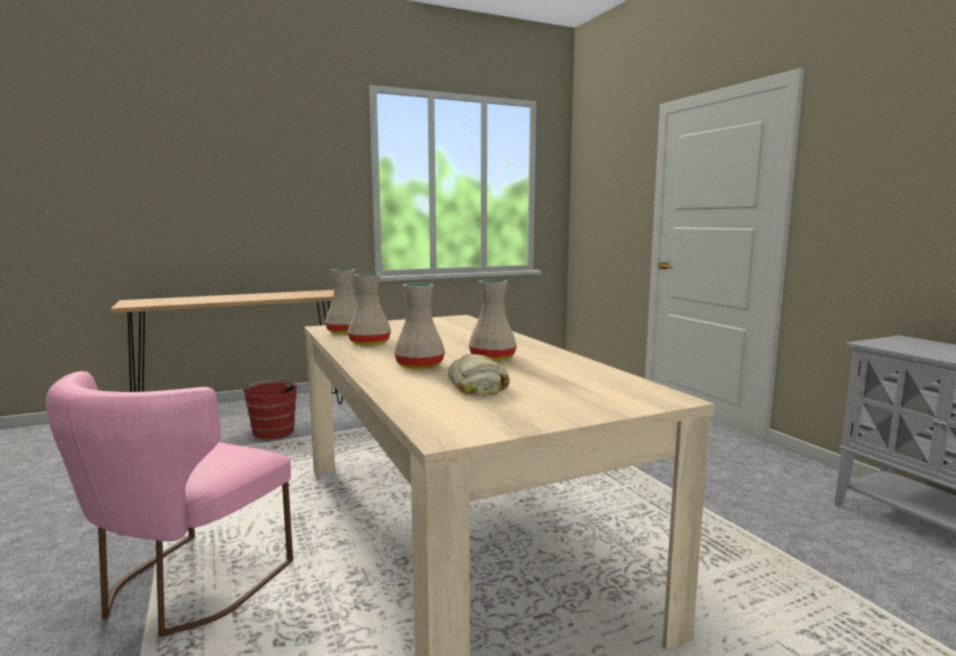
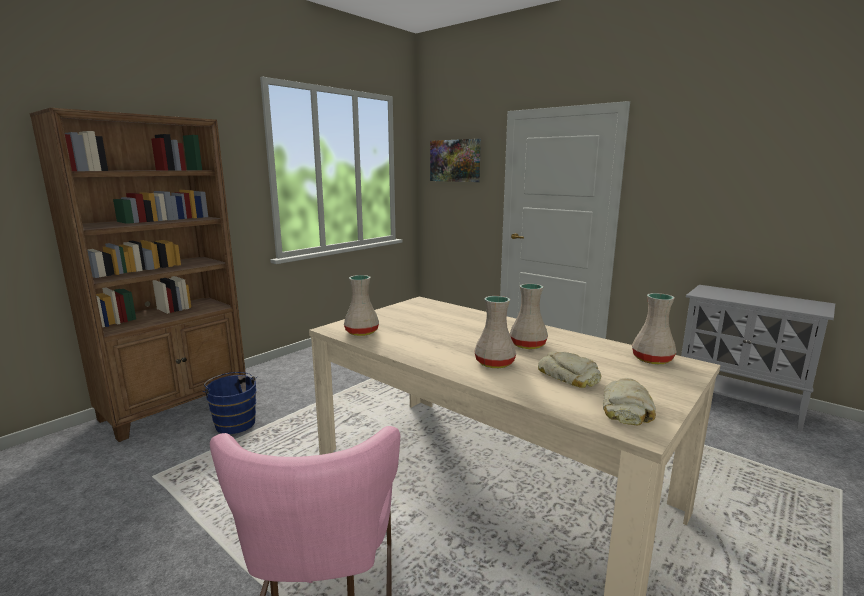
camera: 25 degrees left, 5 degrees up
brown console table [111,290,343,404] -> brown bookcase [29,108,246,442]
red bucket [243,380,300,439] -> blue bucket [203,372,257,434]
beige vase [347,273,391,346] -> beige vase moved to [632,293,676,364]
none -> picture [430,139,481,182]
none -> bread [603,378,656,425]

